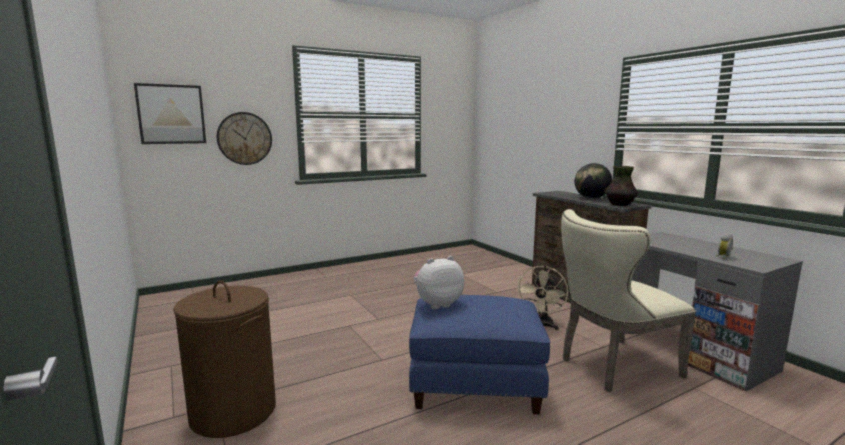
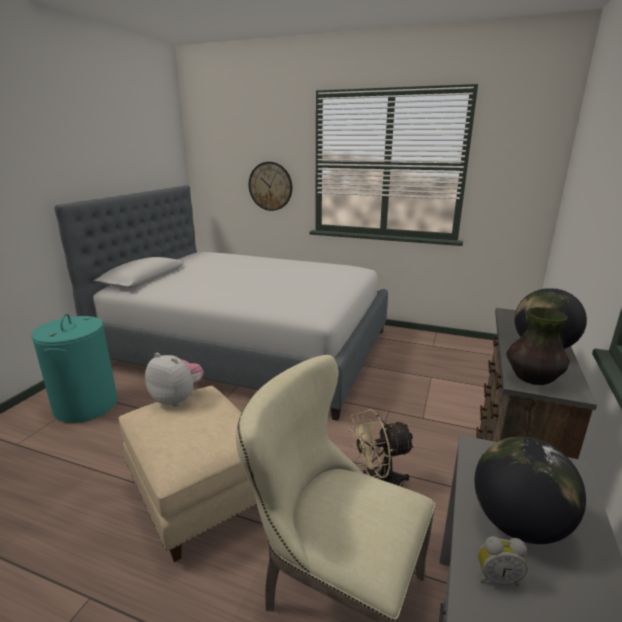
camera: 50 degrees right, 10 degrees up
picture [134,83,206,144] -> none
brown laundry basket [173,281,276,438] -> turquoise laundry basket [31,314,118,423]
blue ottoman [409,295,550,414] -> beige ottoman [118,386,257,562]
none -> bed [54,185,388,421]
none -> globe [475,437,586,544]

